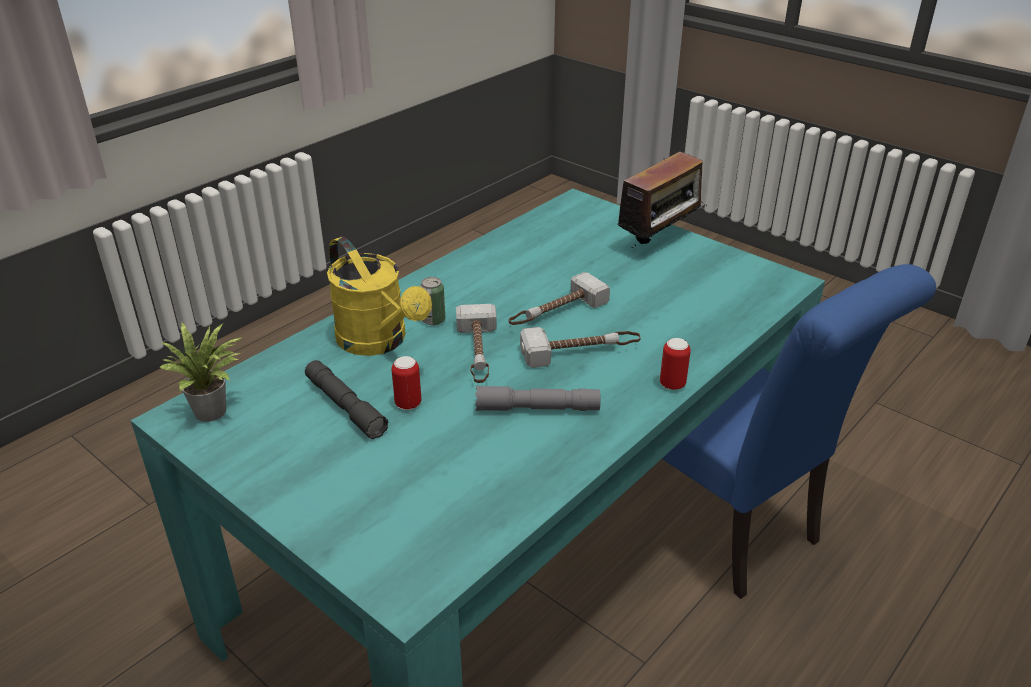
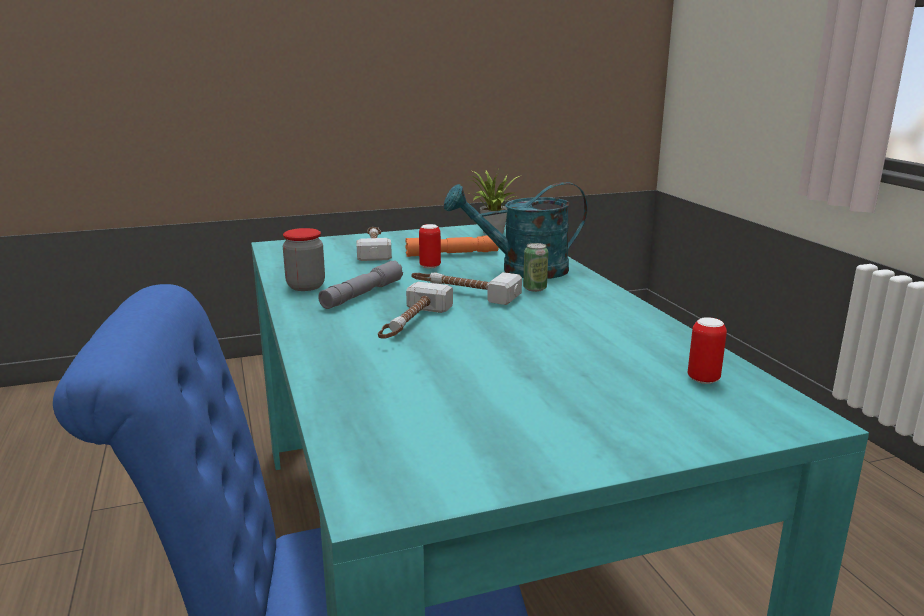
camera: 120 degrees right, 15 degrees down
grey flashlight [305,360,389,439] -> orange flashlight [405,236,499,257]
yellow watering can [327,236,432,356] -> turquoise watering can [444,182,588,279]
hammer [509,272,610,325] -> hammer moved to [357,227,392,261]
radio [612,151,707,251] -> none
can [660,338,691,390] -> can moved to [688,317,727,384]
none -> jar [283,228,325,291]

